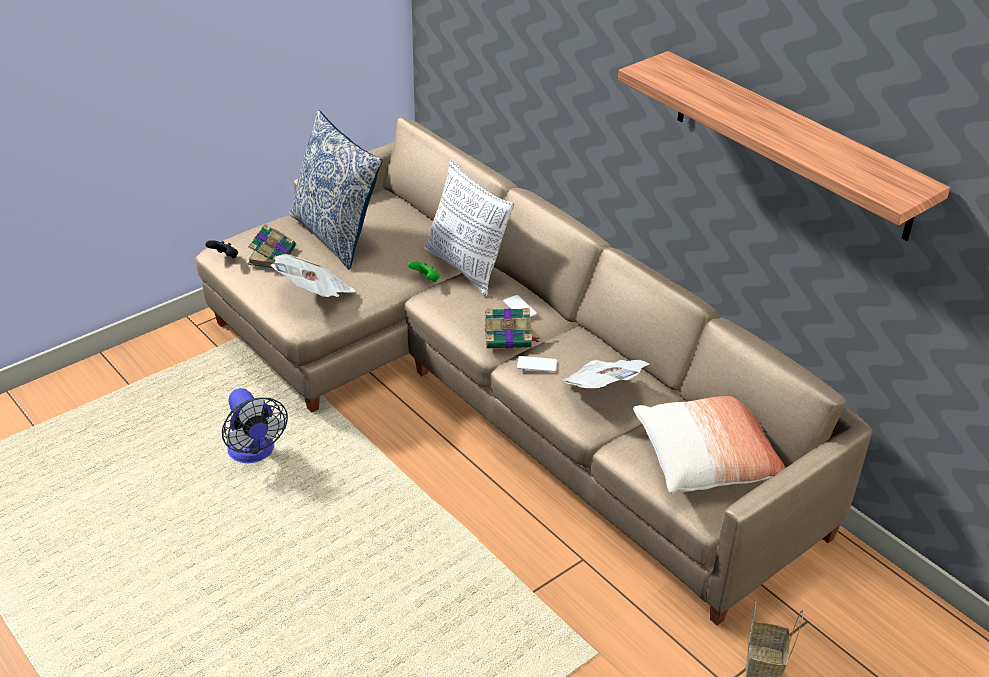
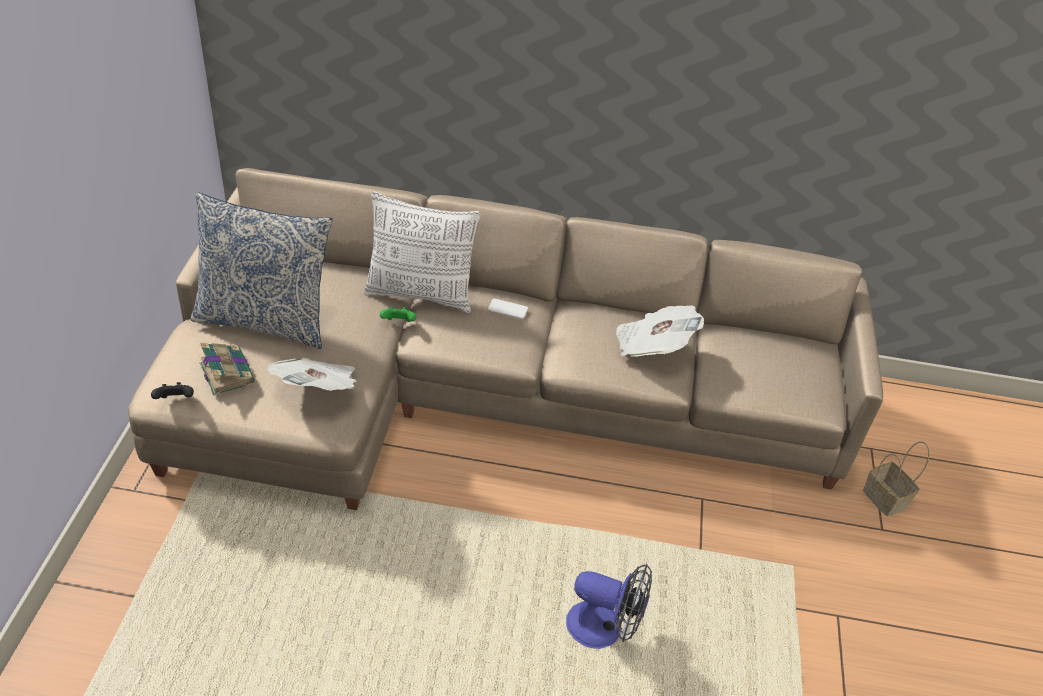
camera: 45 degrees left, 5 degrees up
fan [222,388,288,463] -> fan moved to [566,564,652,649]
book [485,308,540,348] -> none
phone [517,356,557,372] -> none
shelf [618,51,950,241] -> none
pillow [633,396,785,494] -> none

